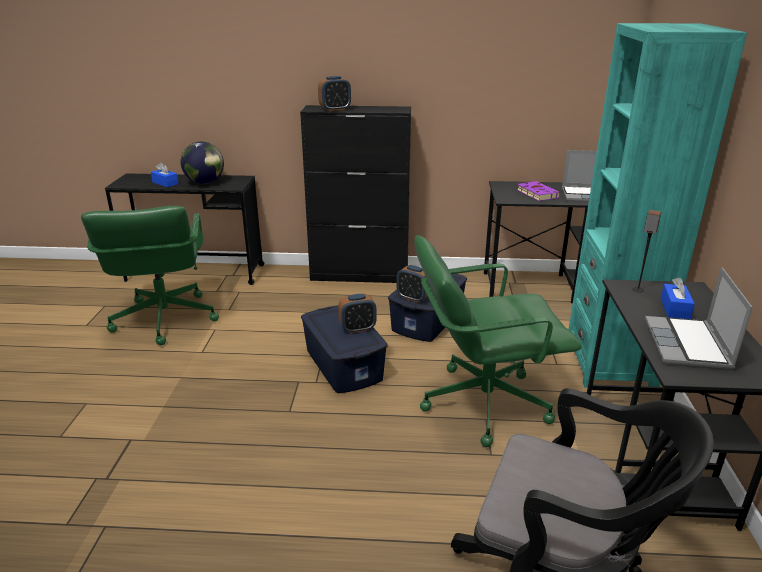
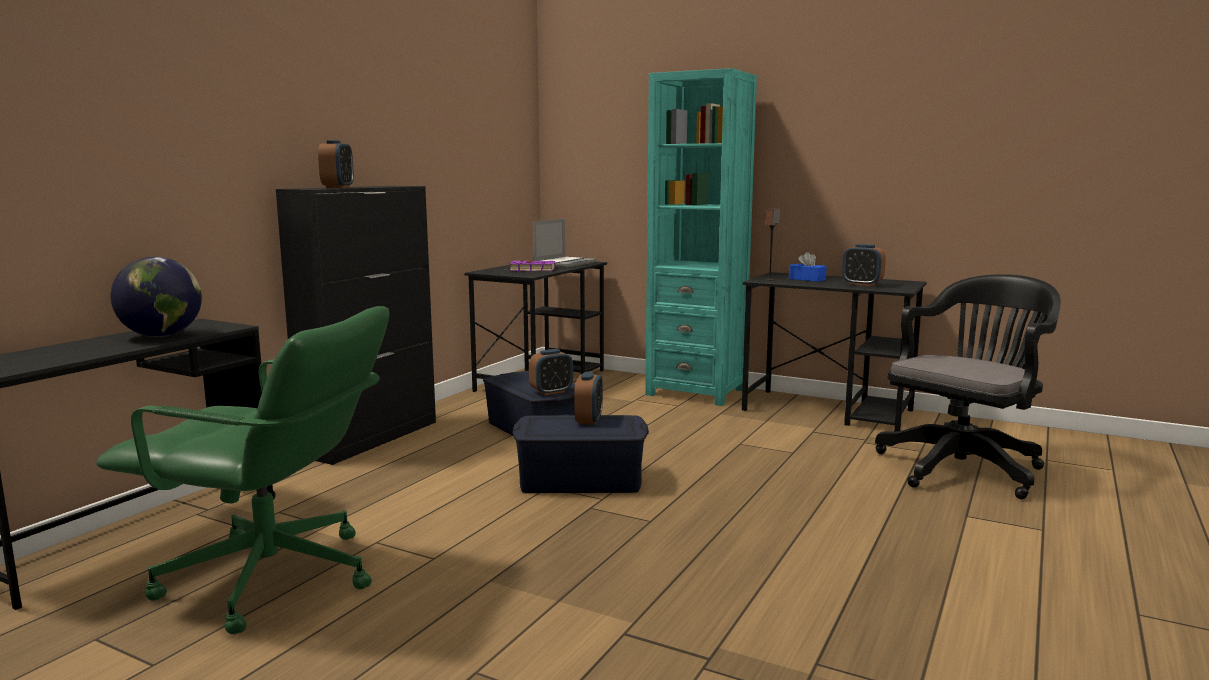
camera: 65 degrees left, 15 degrees down
blue tissue box [151,162,179,187] -> none
green office chair [414,235,581,447] -> none
laptop [645,267,753,369] -> alarm clock [842,244,886,286]

